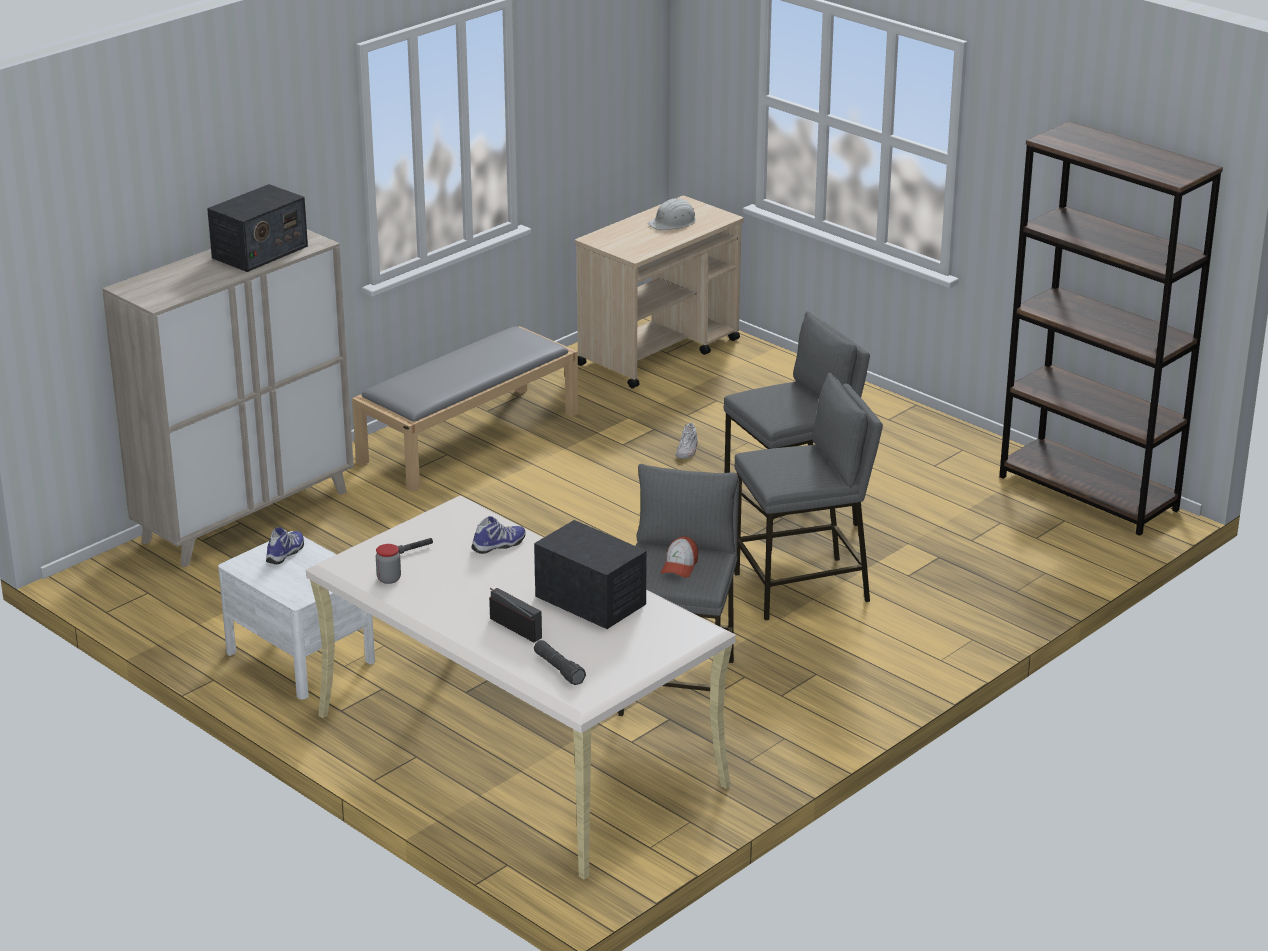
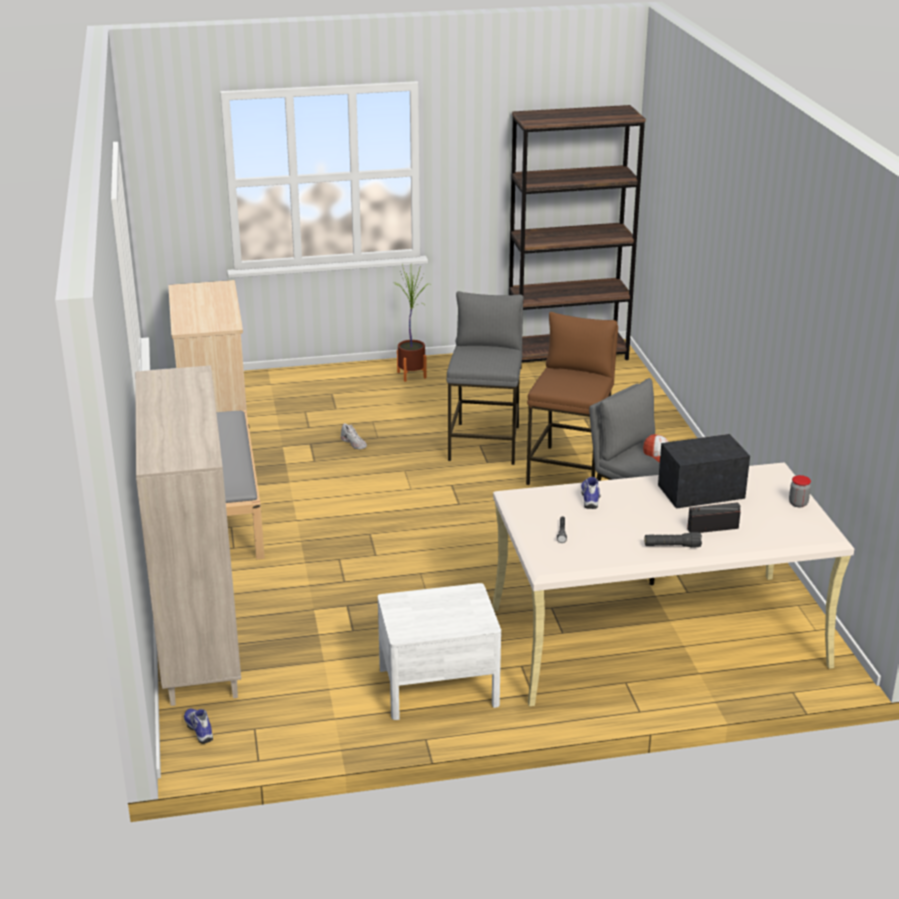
camera: 55 degrees left, 0 degrees up
radio [207,184,308,272] -> none
shoe [266,527,304,564] -> shoe moved to [184,708,213,744]
jar [376,544,401,584] -> jar moved to [789,475,811,507]
black flashlight [534,640,586,685] -> black flashlight moved to [645,532,702,547]
white hard hat [648,198,696,230] -> none
grey stool [734,373,883,621] -> brown stool [526,312,618,485]
none -> potted plant [394,264,428,382]

